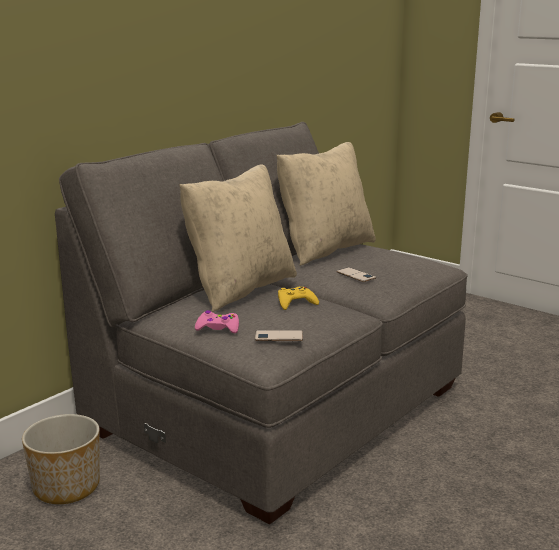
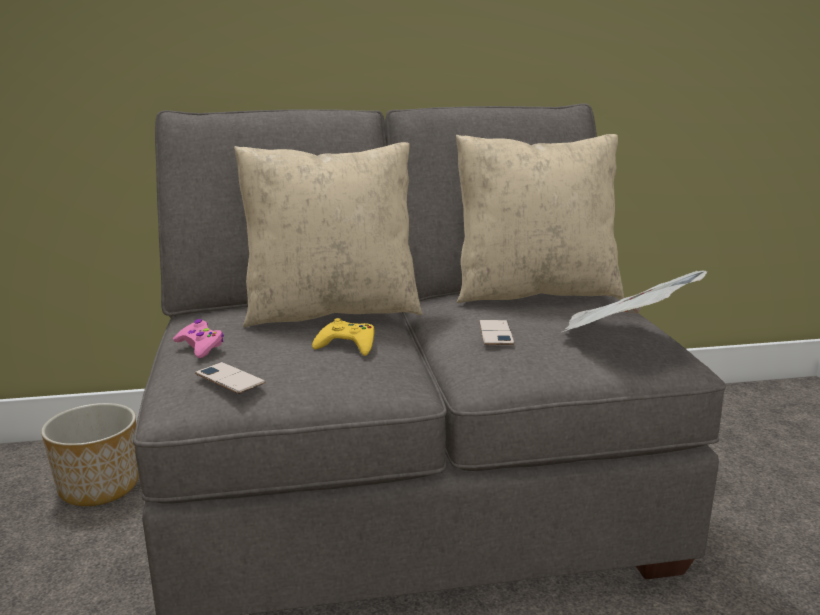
camera: 40 degrees right, 0 degrees up
none -> newspaper [562,270,707,332]

